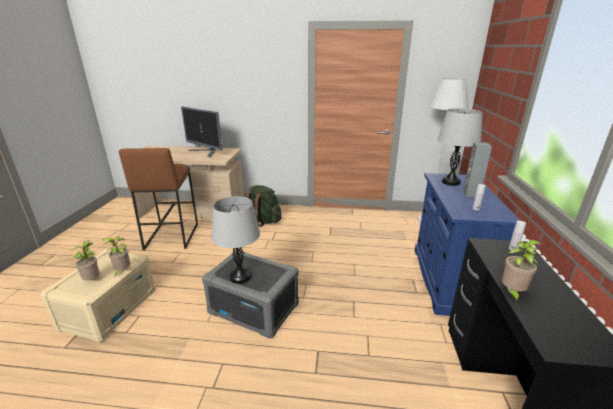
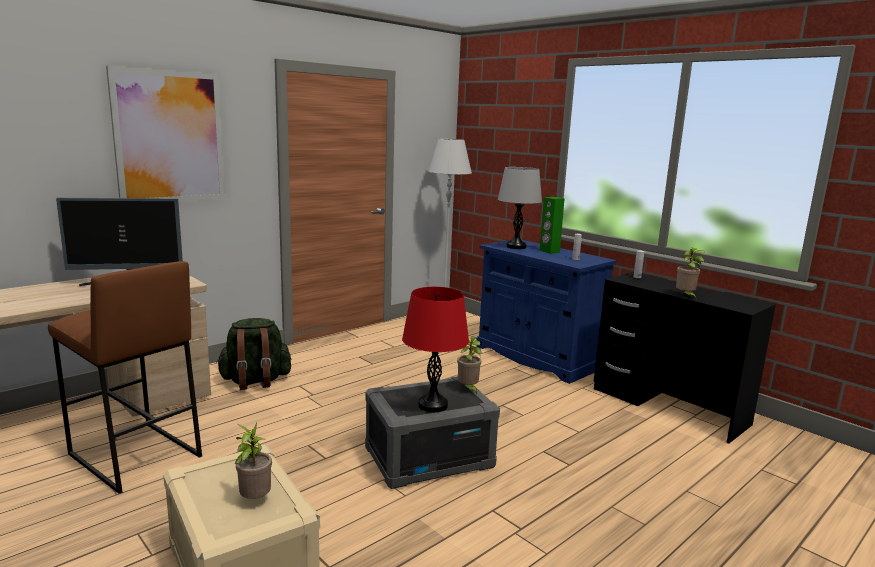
camera: 50 degrees left, 10 degrees down
potted plant [103,237,130,277] -> potted plant moved to [457,336,481,395]
grey table lamp [211,196,260,284] -> red table lamp [402,287,469,412]
grey speaker [463,142,492,197] -> green speaker [540,197,565,254]
none -> picture [106,65,225,202]

